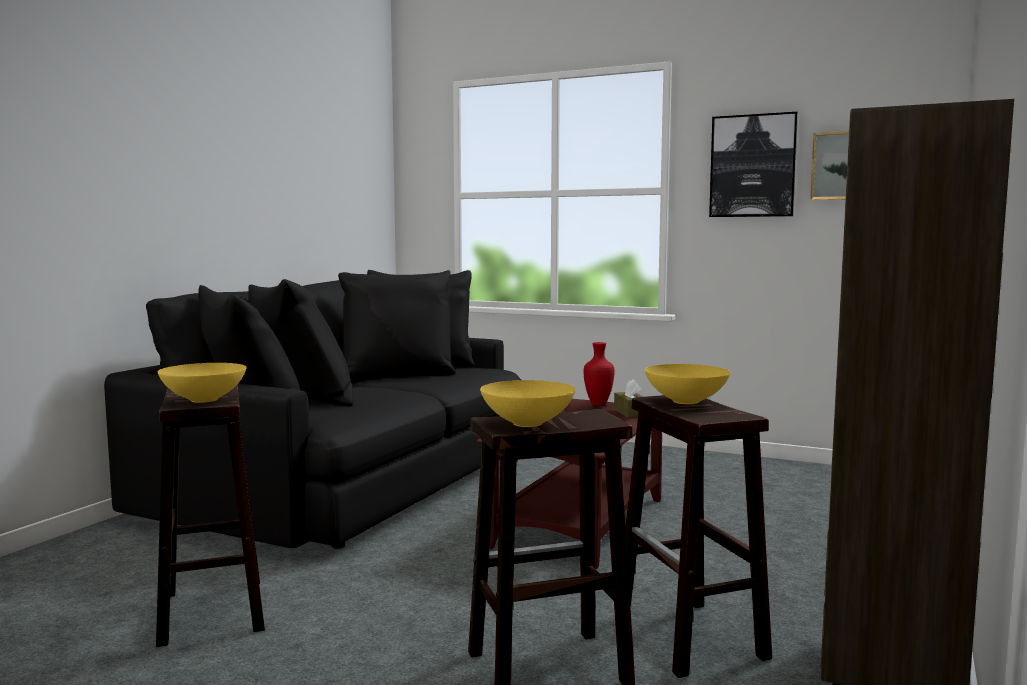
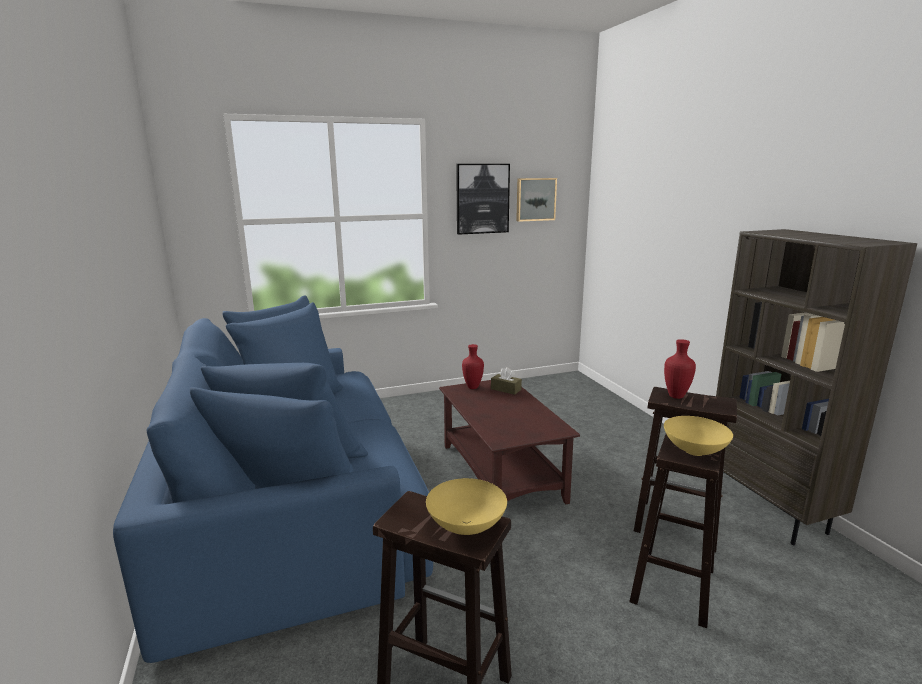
camera: 45 degrees left, 10 degrees up
black sofa [104,270,521,549] -> blue sofa [113,295,433,663]
yellow bowl [645,364,730,404] -> red vase [664,339,696,399]

